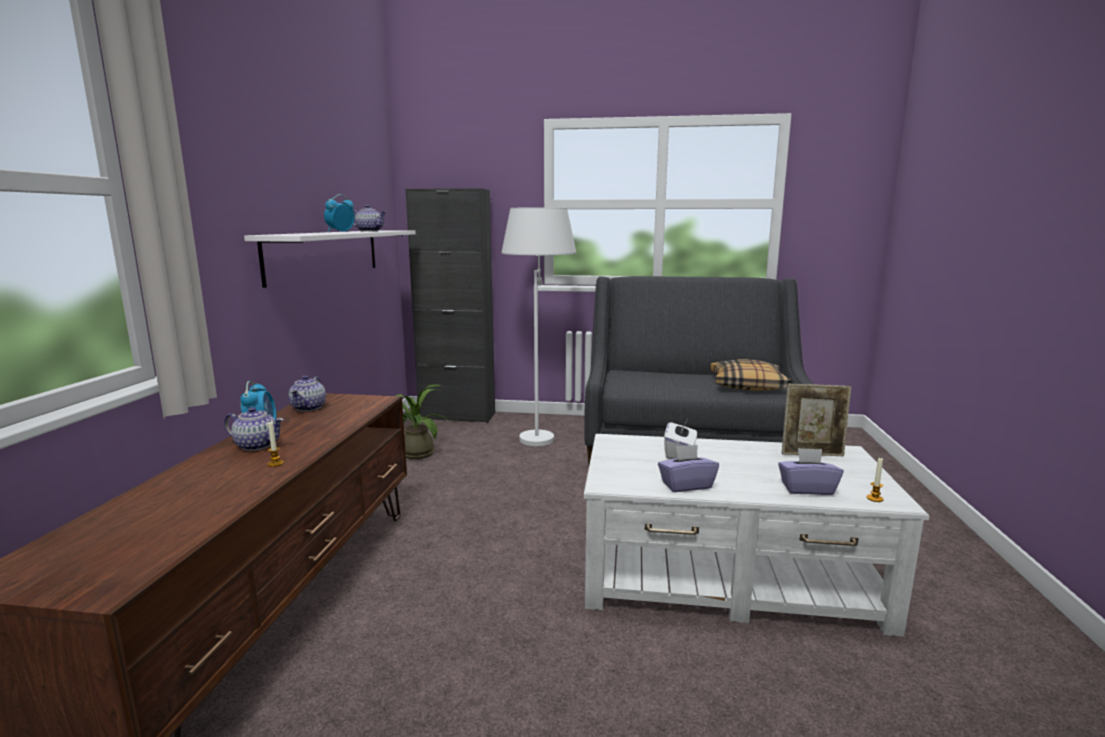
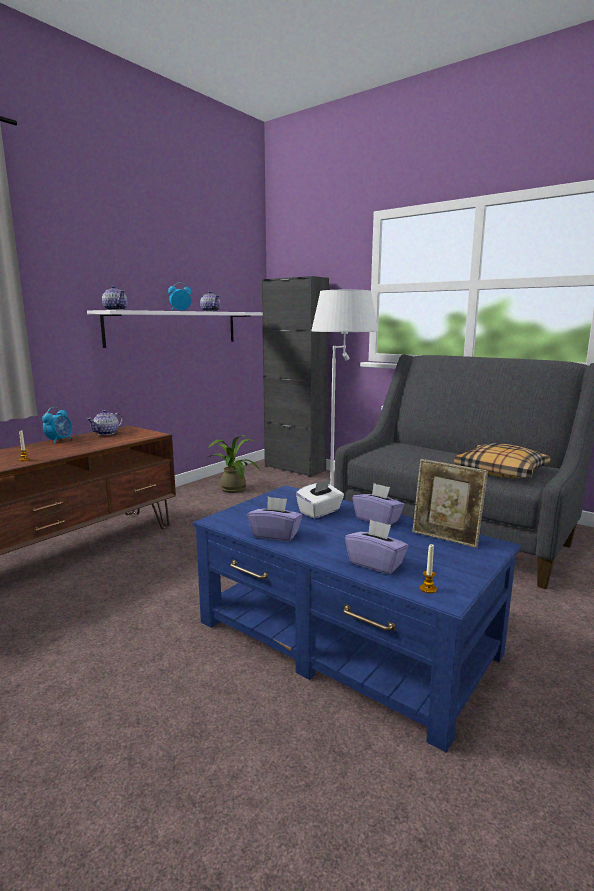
camera: 30 degrees right, 0 degrees up
teapot [224,407,284,451] -> teapot moved to [102,286,128,310]
white coffee table [584,434,930,637] -> blue coffee table [193,485,521,753]
none -> purple tissue box [352,483,405,525]

